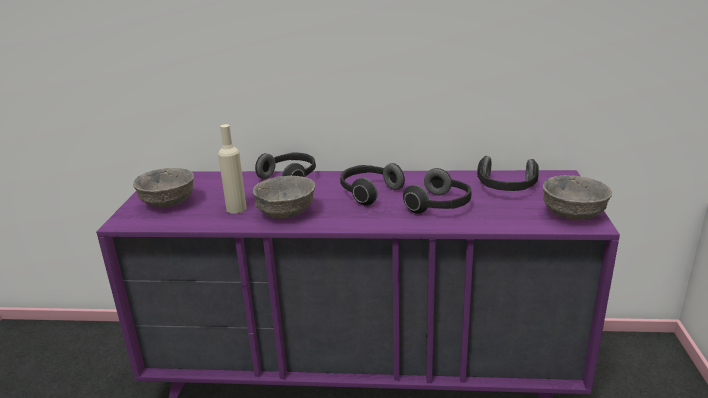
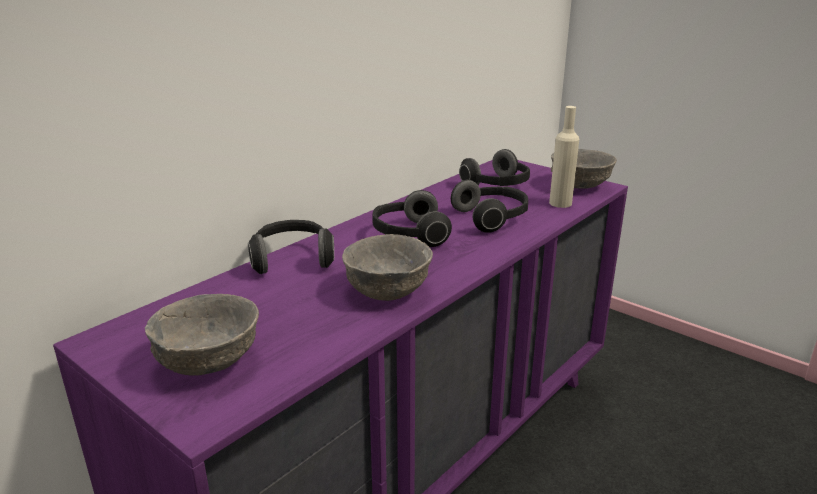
camera: 55 degrees left, 0 degrees up
beige bottle [218,124,247,214] -> beige bottle moved to [549,106,579,208]

